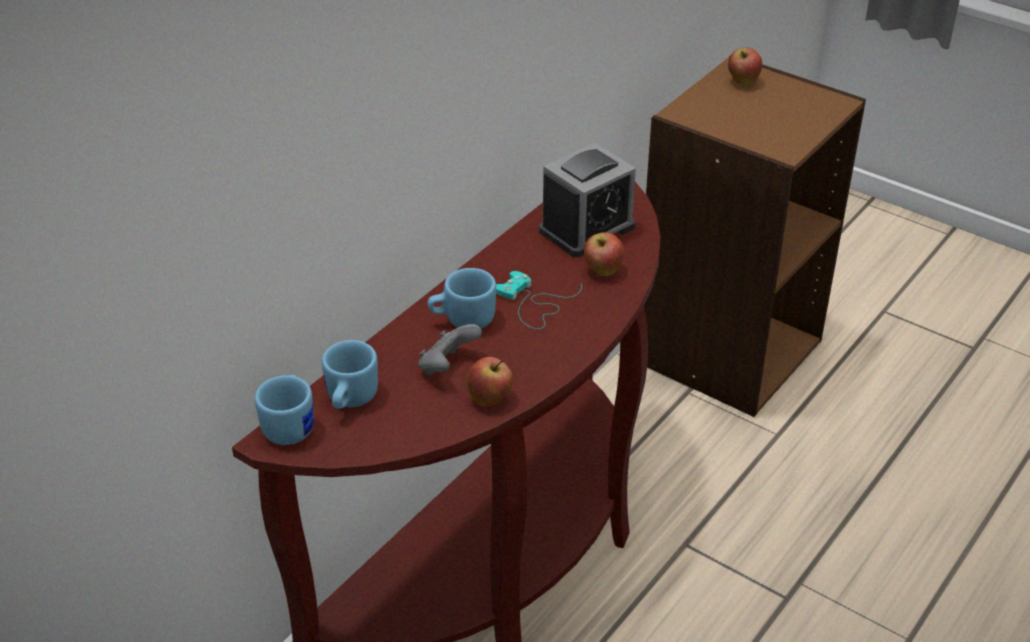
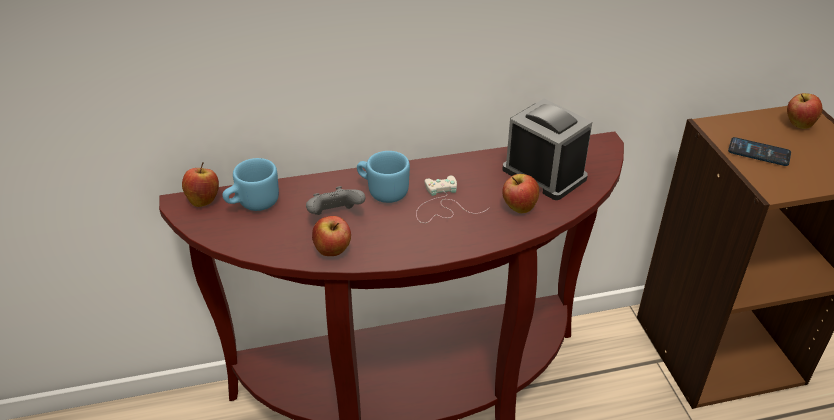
camera: 40 degrees right, 0 degrees up
blue mug [255,375,314,445] -> apple [182,162,219,207]
turquoise game controller [496,271,582,329] -> white game controller [416,176,490,223]
alarm clock [539,143,636,257] -> alarm clock turned 135 degrees counterclockwise [502,99,592,200]
none -> phone [728,137,791,166]

